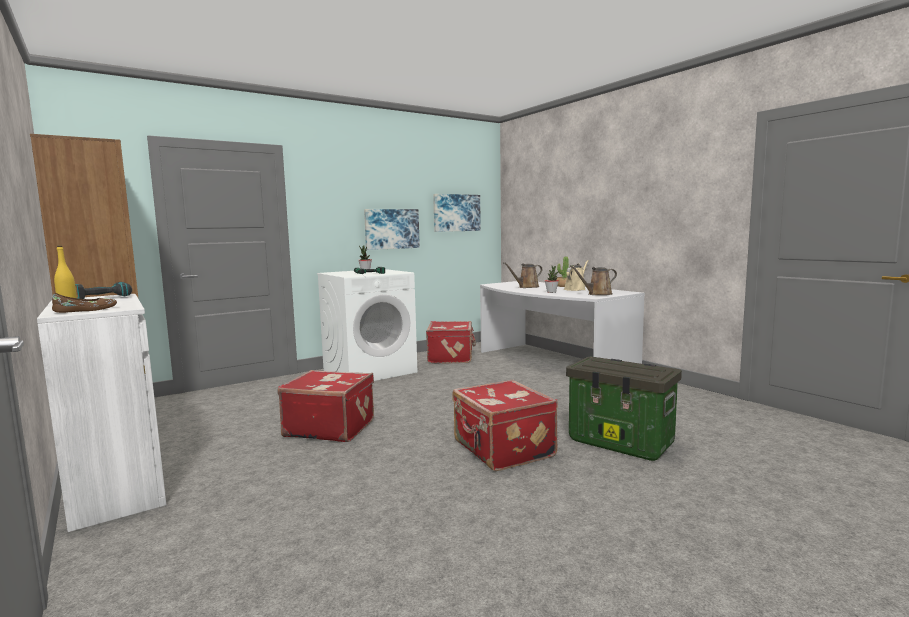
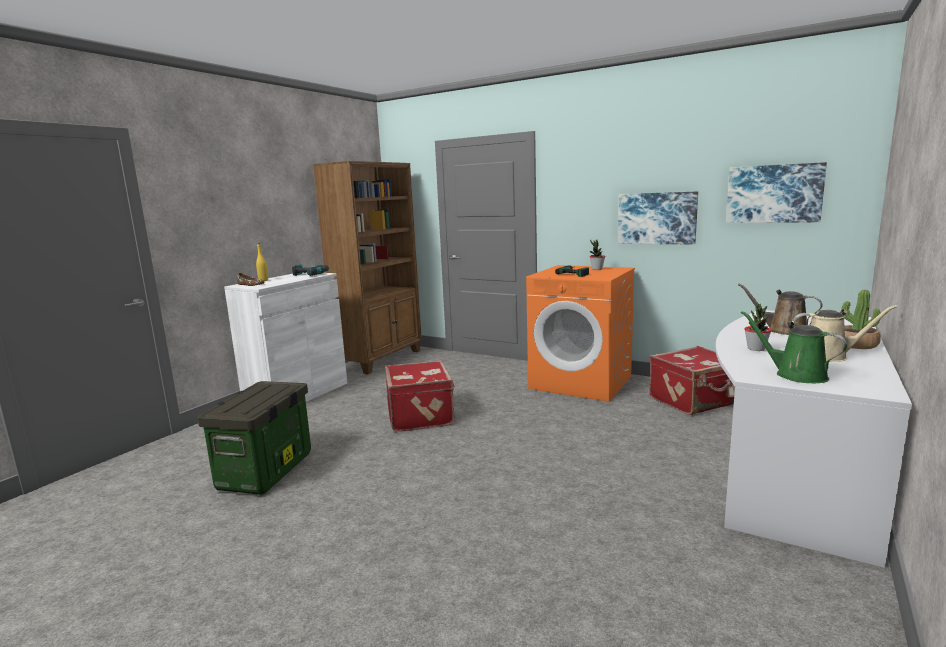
camera: 65 degrees right, 5 degrees up
white washing machine [317,269,417,381] -> orange washing machine [526,265,635,402]
red suitcase [452,380,558,471] -> none
storage box [566,357,682,461] -> storage box moved to [197,381,311,495]
brown watering can [570,265,617,295] -> green watering can [741,311,847,383]

